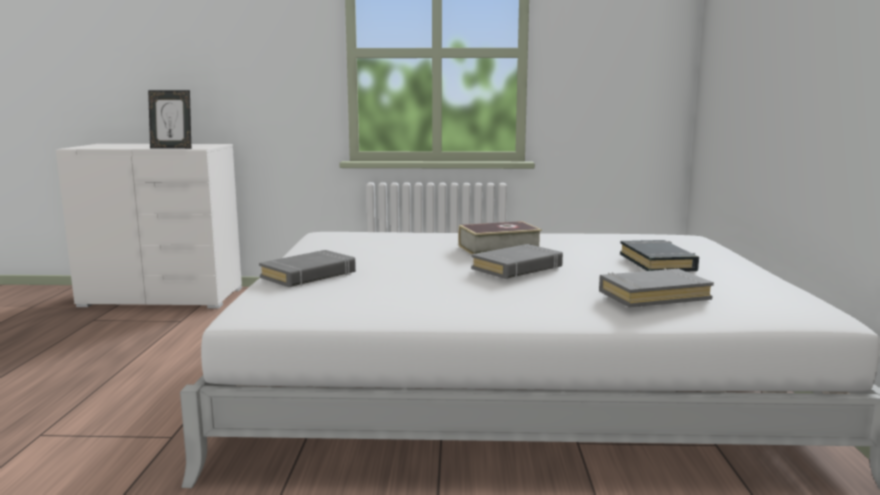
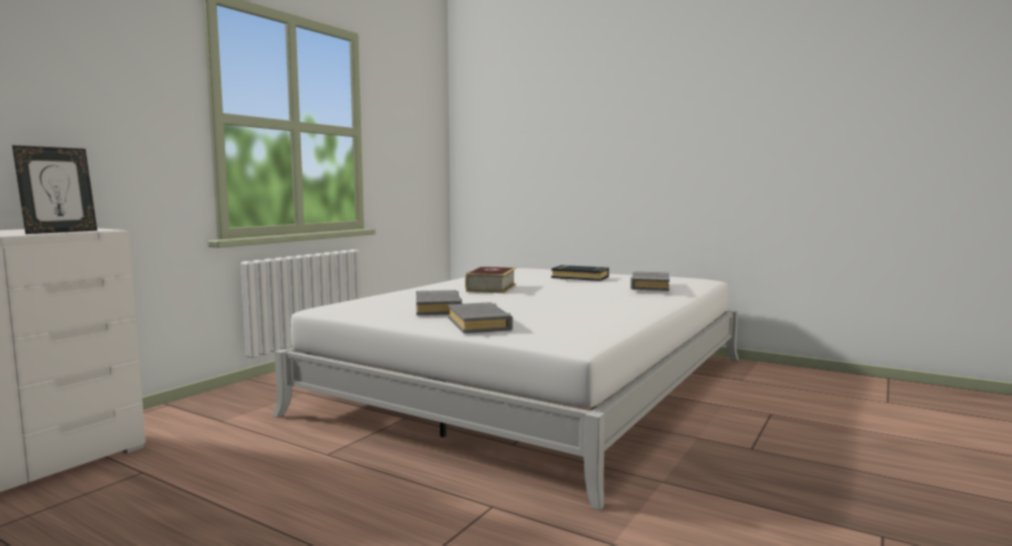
camera: 60 degrees left, 5 degrees down
grey book [471,244,563,279] -> grey book moved to [416,290,462,315]

